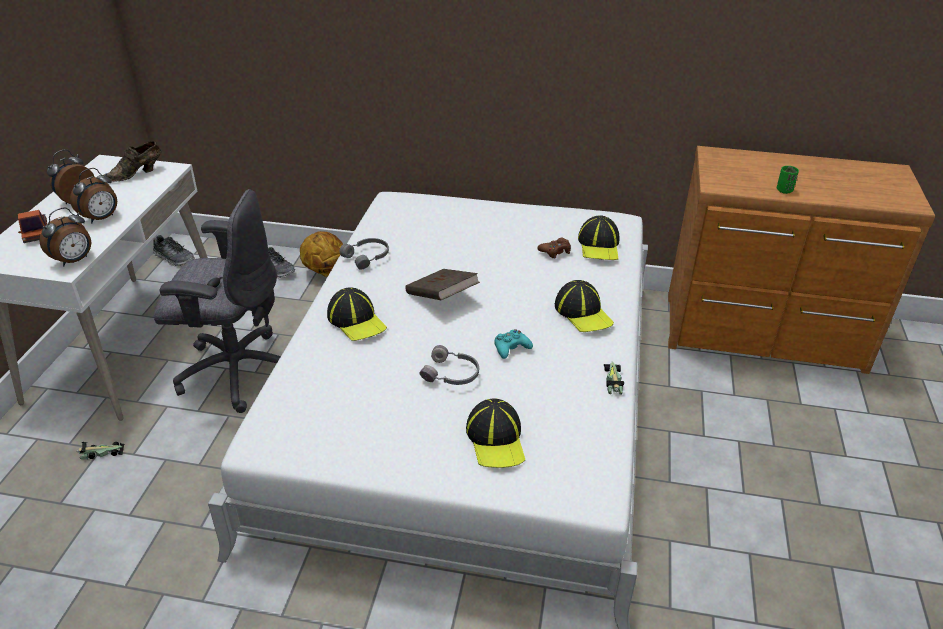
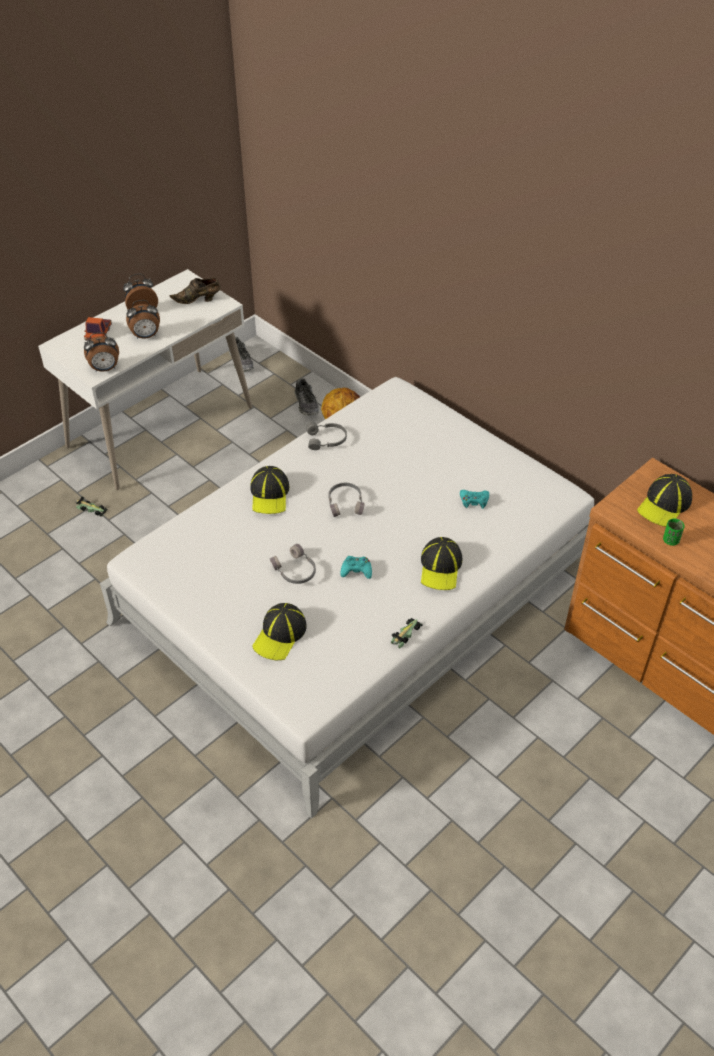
camera: 35 degrees right, 10 degrees up
grey office chair [154,189,281,413] -> none
brown book [406,269,480,300] -> grey headphones [328,483,365,517]
brown game controller [537,238,571,259] -> turquoise game controller [460,490,489,509]
cap [578,216,620,260] -> cap moved to [637,474,692,527]

